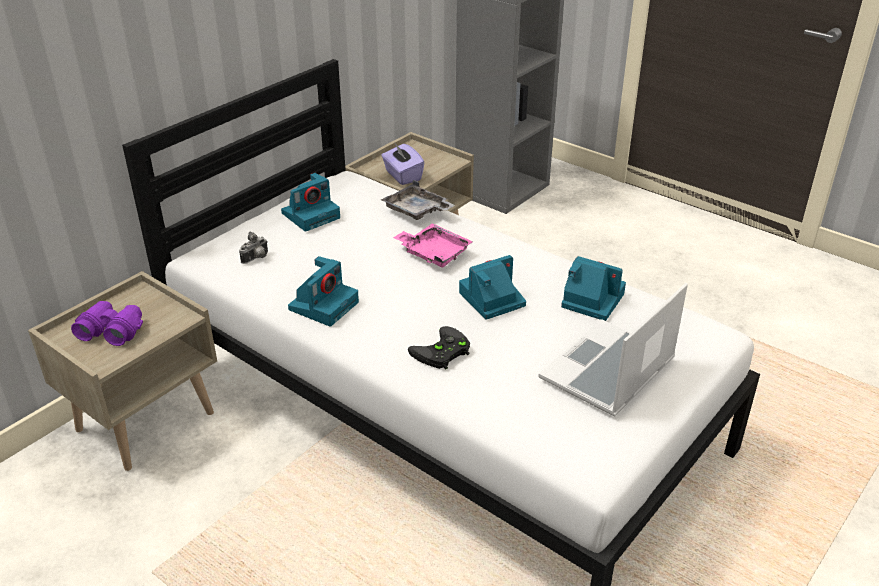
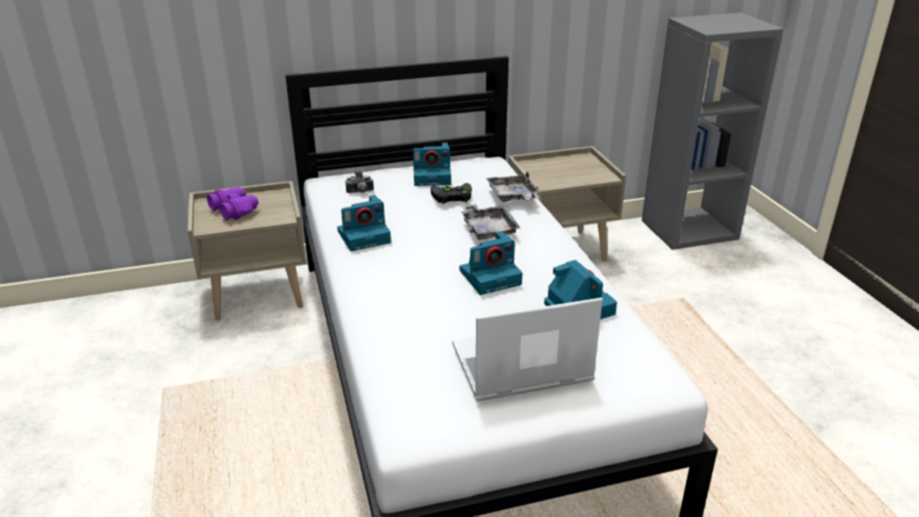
camera: 35 degrees right, 5 degrees down
purple tissue box [381,143,424,185] -> none
pink tray [393,223,473,268] -> grey tray [461,204,520,240]
black game controller [408,326,470,369] -> black game controller moved to [431,183,472,204]
camera [459,255,526,320] -> camera turned 150 degrees clockwise [460,231,522,295]

